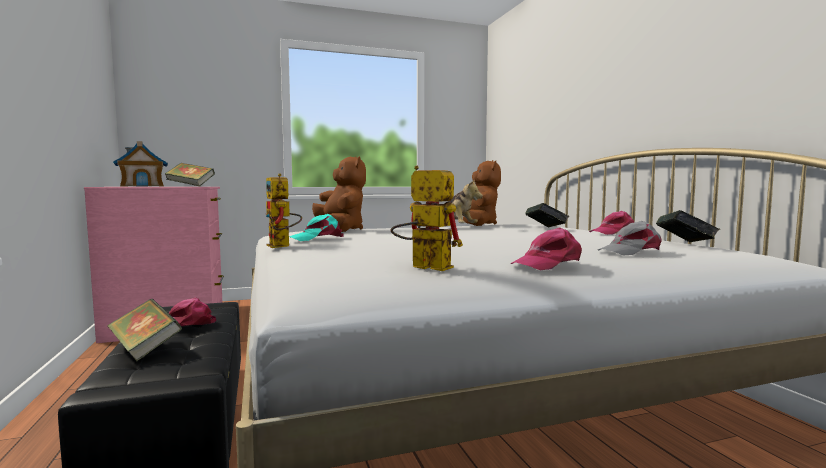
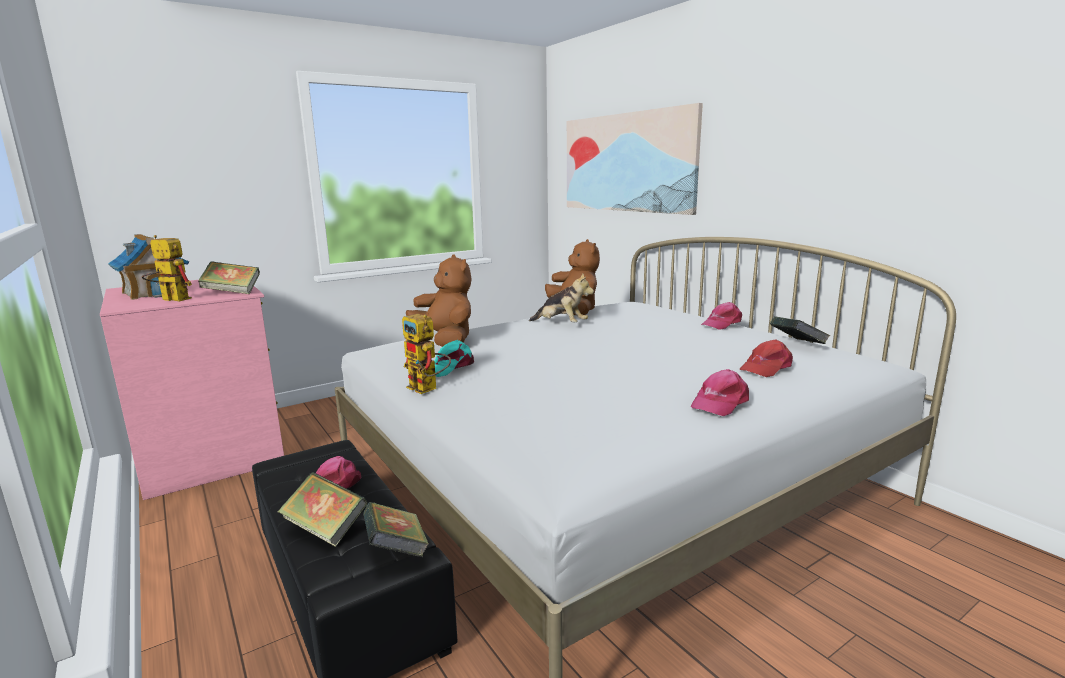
camera: 15 degrees left, 10 degrees up
toy robot [391,166,463,271] -> toy robot moved to [142,235,192,302]
book [525,203,569,228] -> book moved to [363,502,429,557]
grey cap [598,221,662,256] -> red cap [740,339,793,377]
none -> picture [567,103,703,215]

